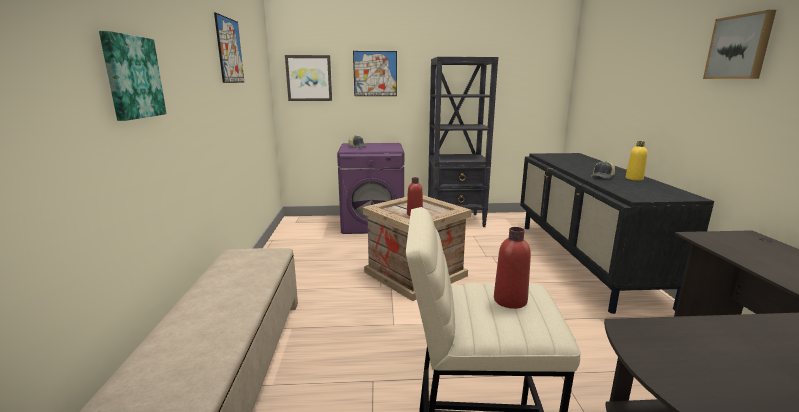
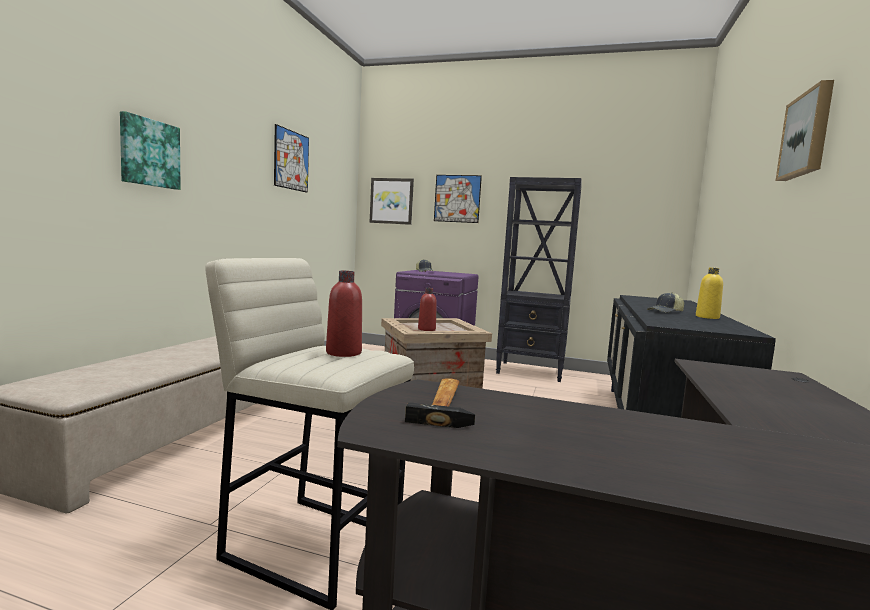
camera: 20 degrees right, 10 degrees down
none -> hammer [405,378,475,428]

